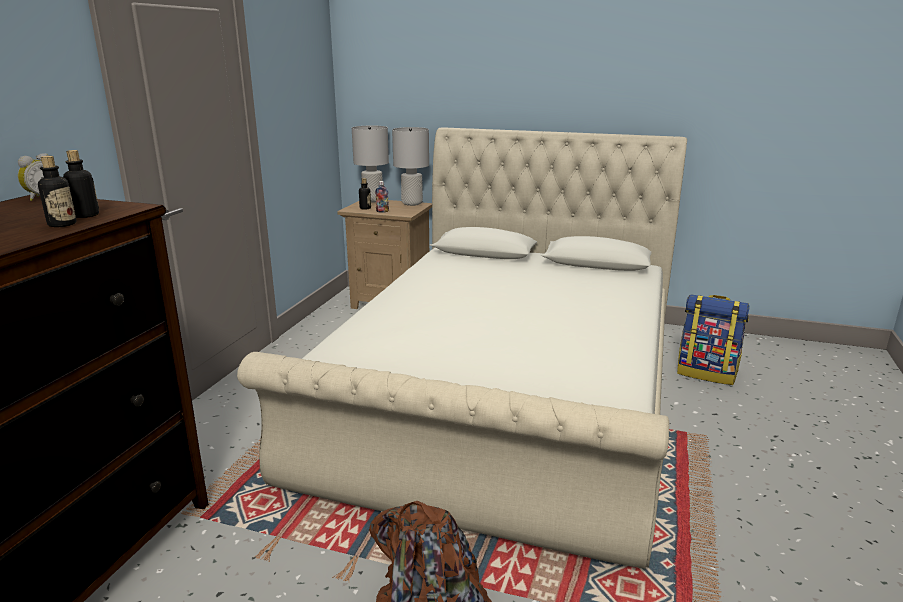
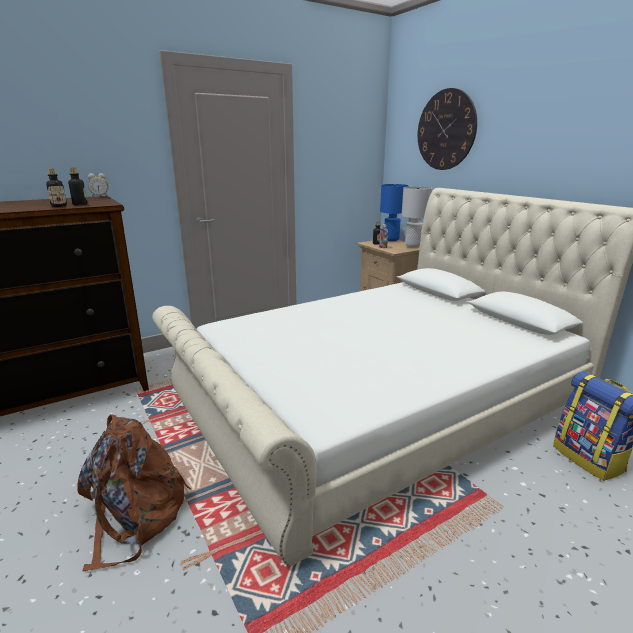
camera: 40 degrees right, 0 degrees up
grey table lamp [352,125,389,203] -> blue table lamp [380,184,408,241]
none -> wall clock [418,88,477,170]

